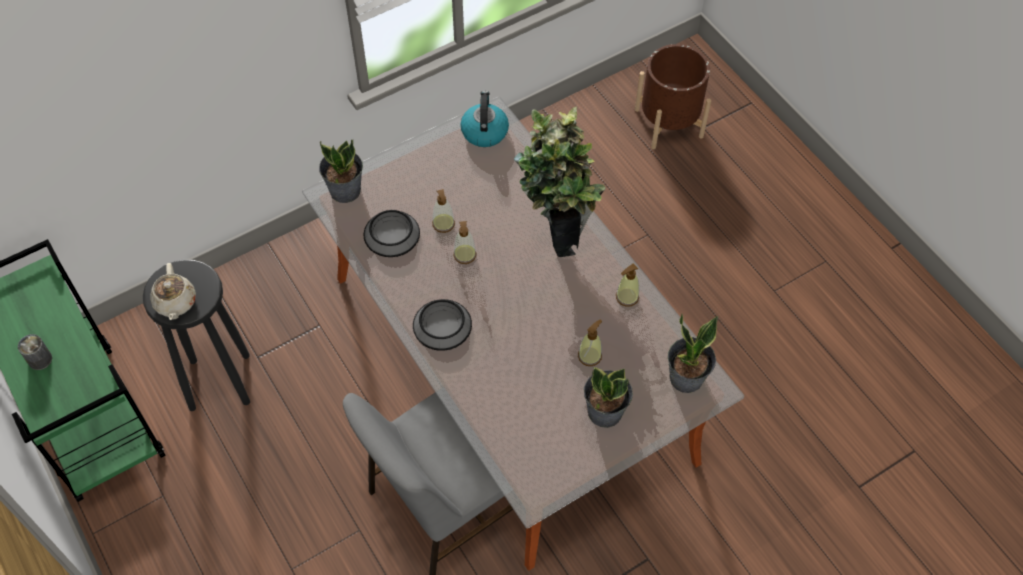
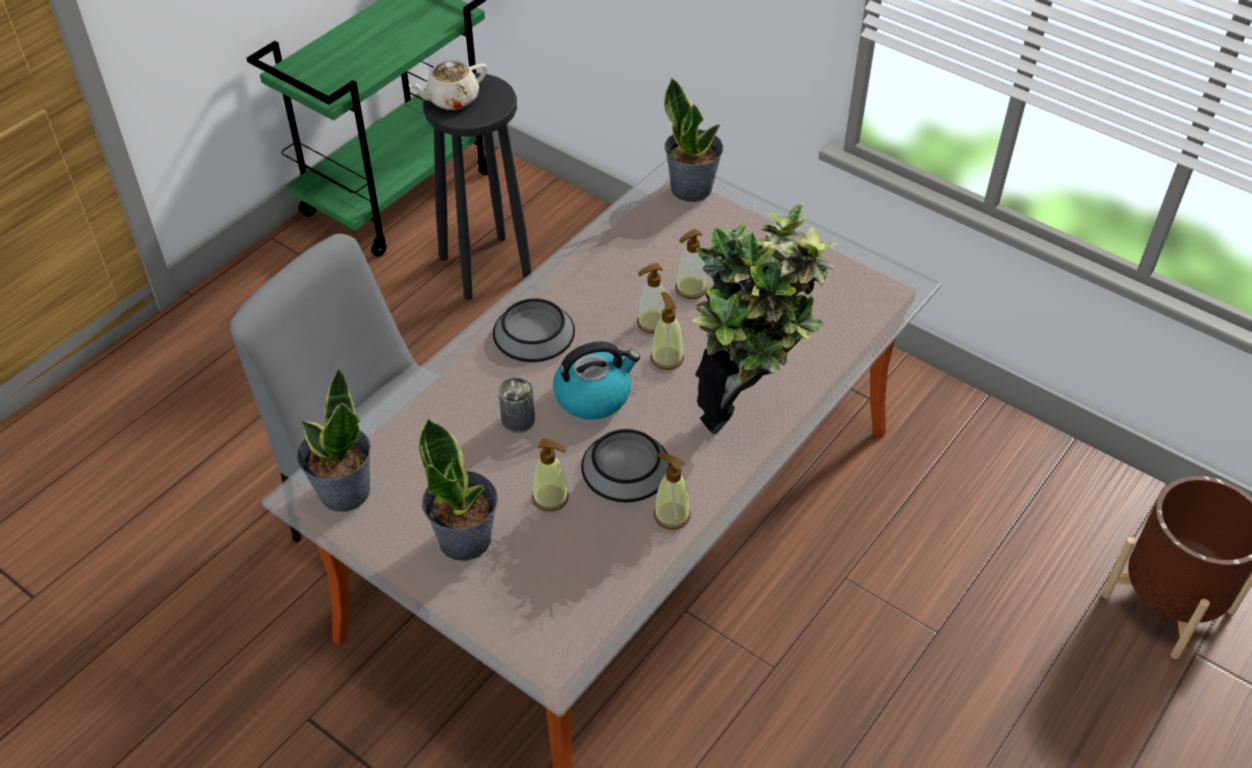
camera: 70 degrees right, 10 degrees down
can [18,334,52,370] -> can moved to [498,377,535,433]
bowl [363,210,420,257] -> bowl moved to [581,429,671,502]
kettle [460,91,509,147] -> kettle moved to [553,341,640,420]
potted plant [668,314,718,393] -> potted plant moved to [297,368,371,512]
none -> soap dispenser [650,292,684,370]

